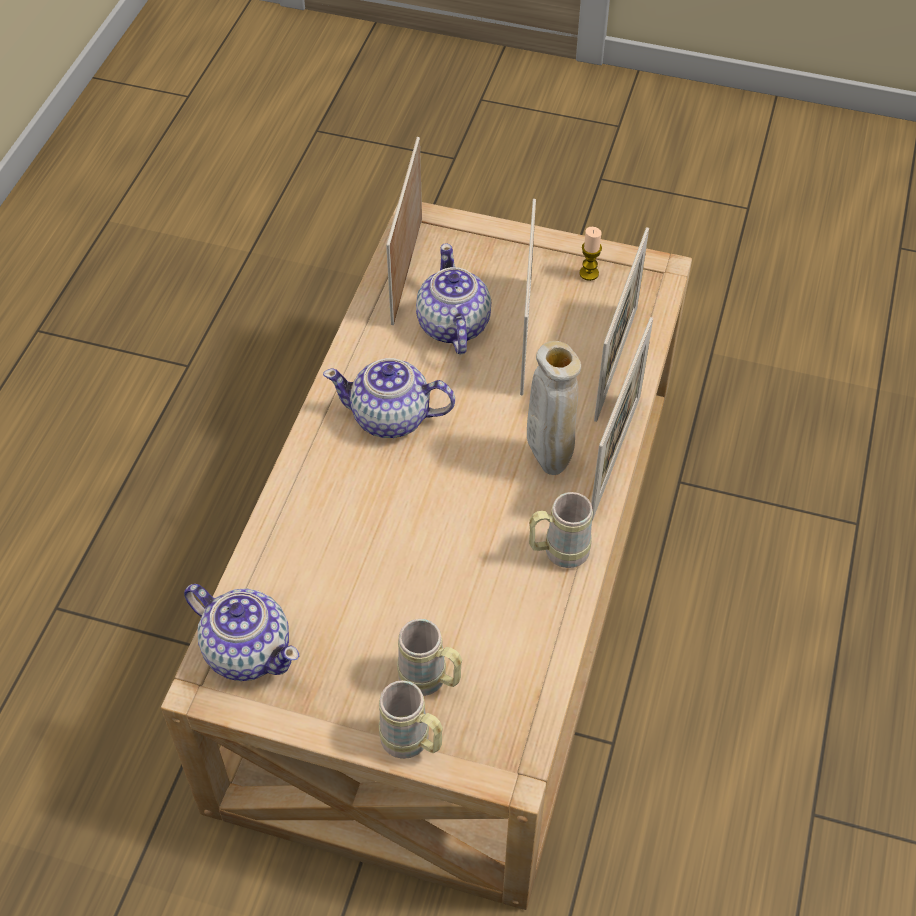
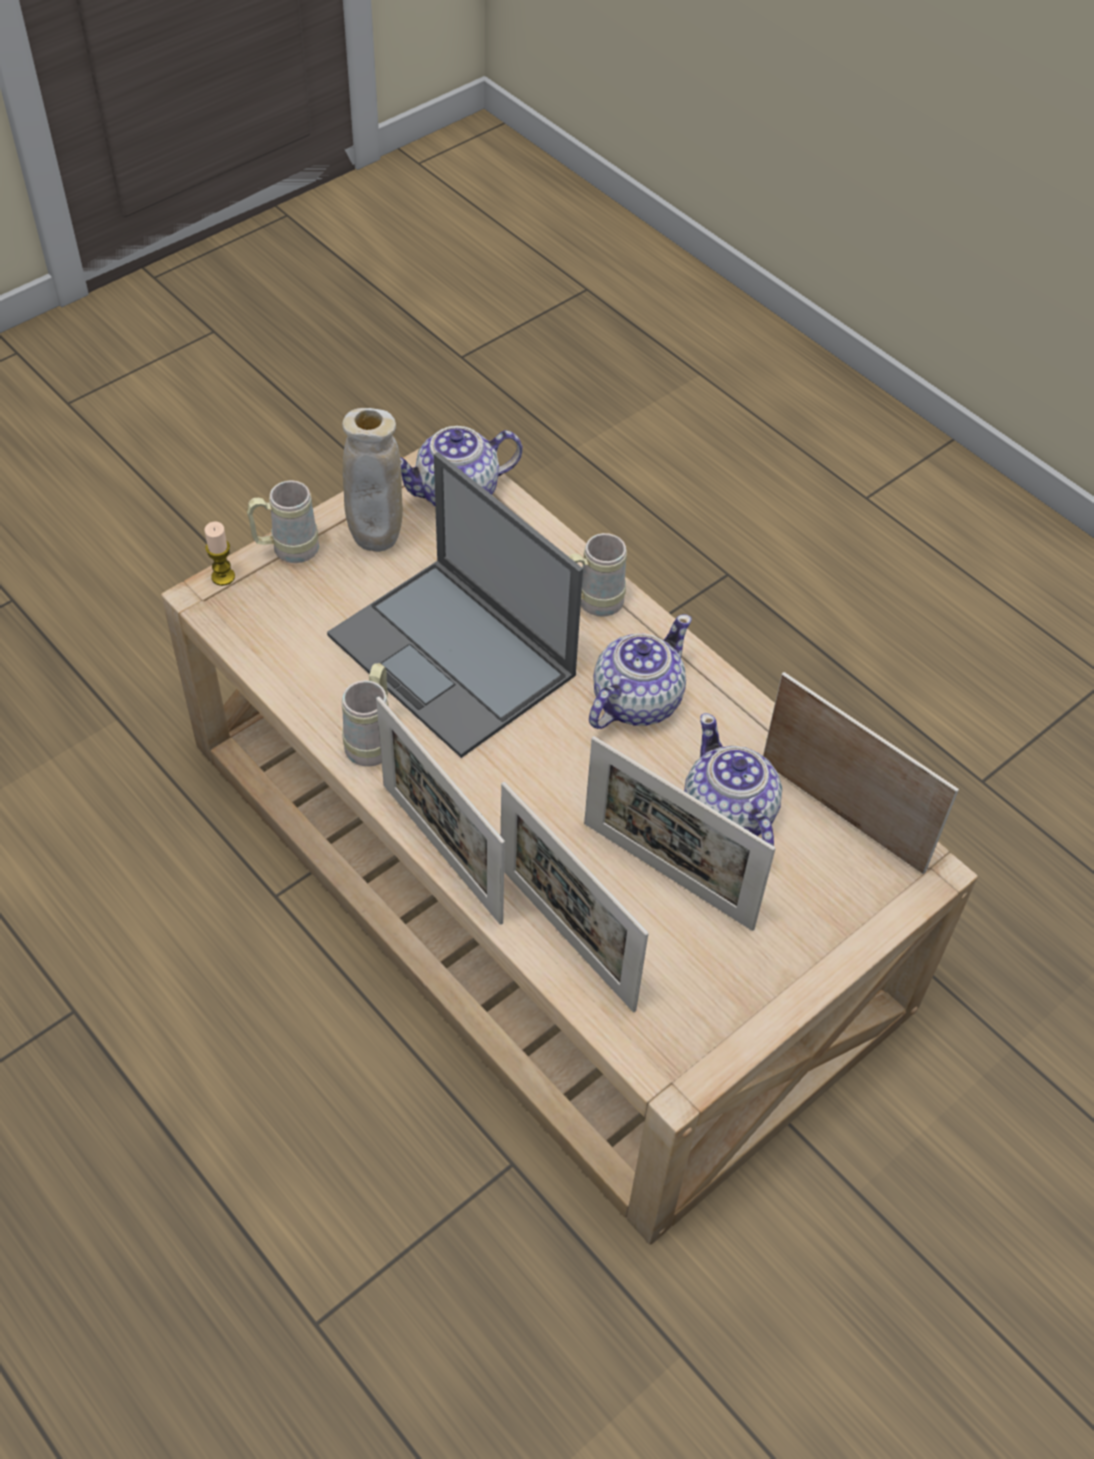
camera: 120 degrees right, 0 degrees up
beige mug [397,619,462,696] -> beige mug moved to [568,533,627,617]
teapot [416,243,491,355] -> teapot turned 135 degrees counterclockwise [684,713,782,846]
beige vase [527,341,581,475] -> beige vase moved to [342,408,403,552]
candle [579,227,602,281] -> candle moved to [205,521,235,586]
none -> laptop [327,452,583,758]

